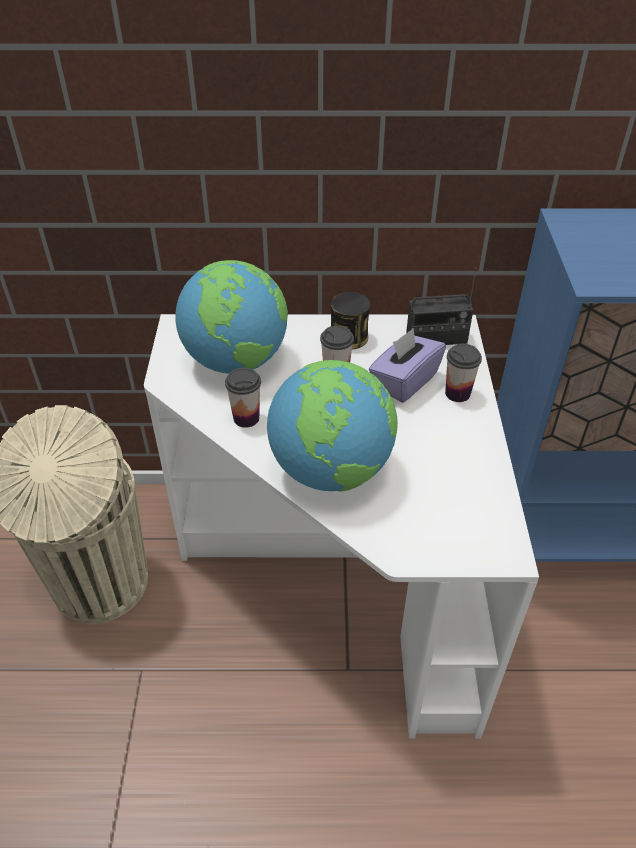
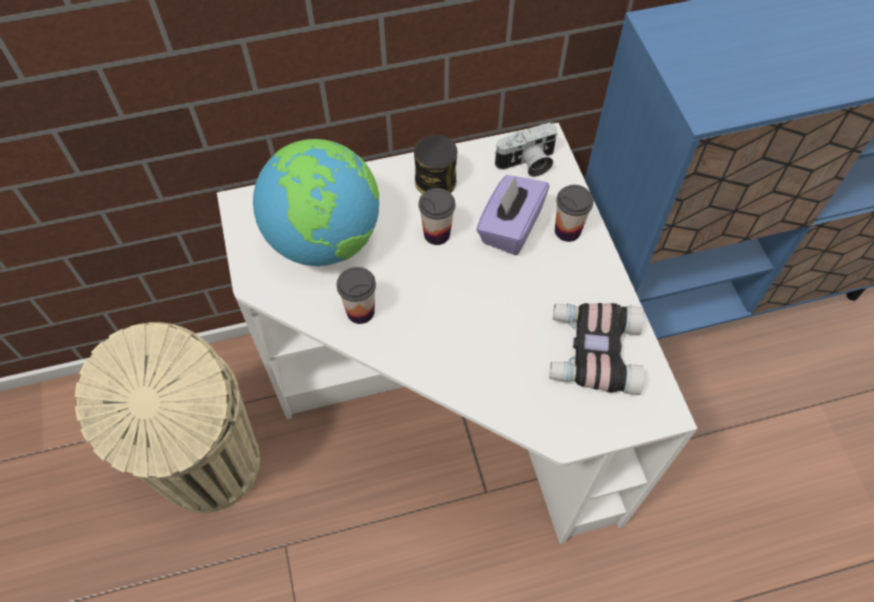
camera: 15 degrees left, 15 degrees up
globe [267,360,398,492] -> none
radio [406,267,477,345] -> camera [494,122,557,177]
none -> binoculars [549,303,644,395]

